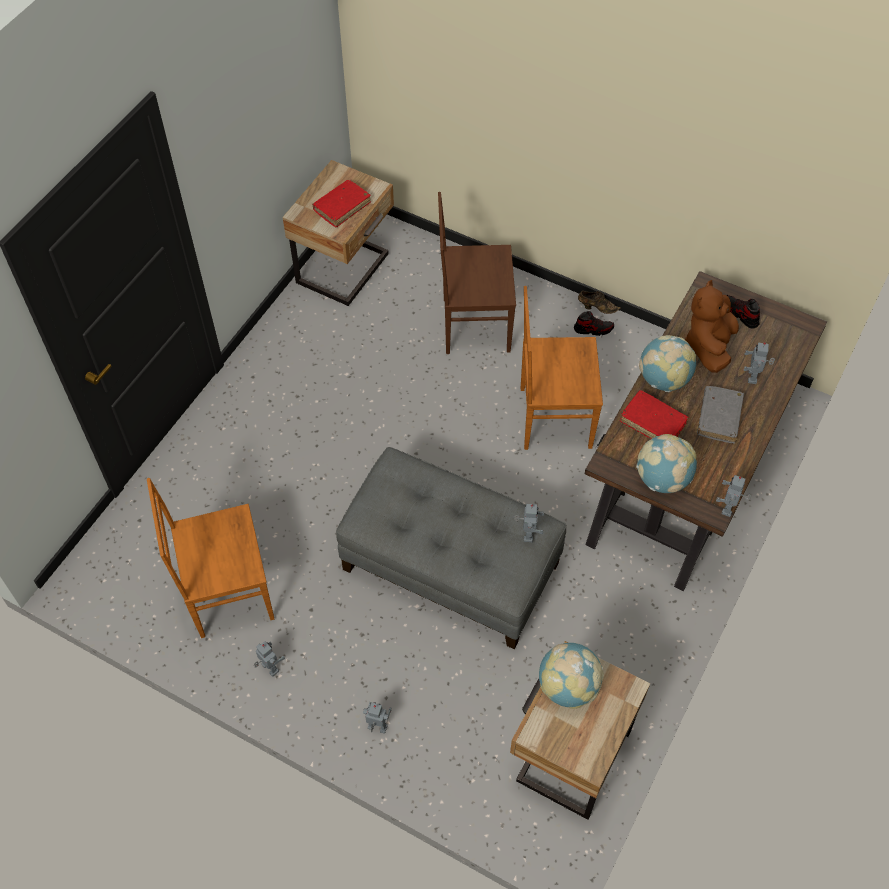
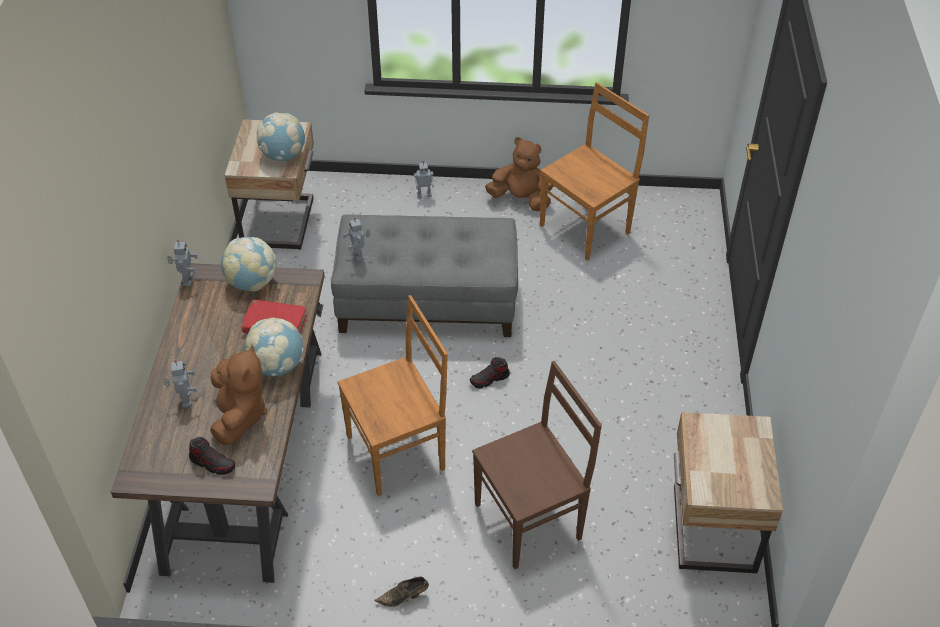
camera: 155 degrees right, 10 degrees down
toy robot [254,641,285,677] -> brown plush toy [485,137,553,211]
red book [312,180,371,227] -> none
shoe [574,311,614,336] -> shoe moved to [470,357,510,388]
grey book [697,386,744,444] -> none

